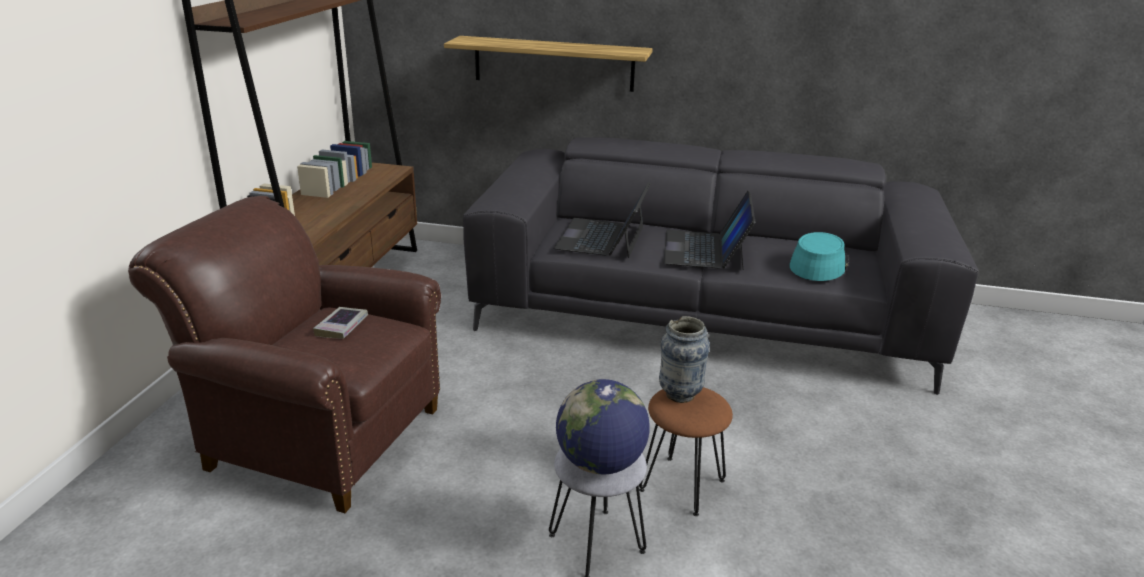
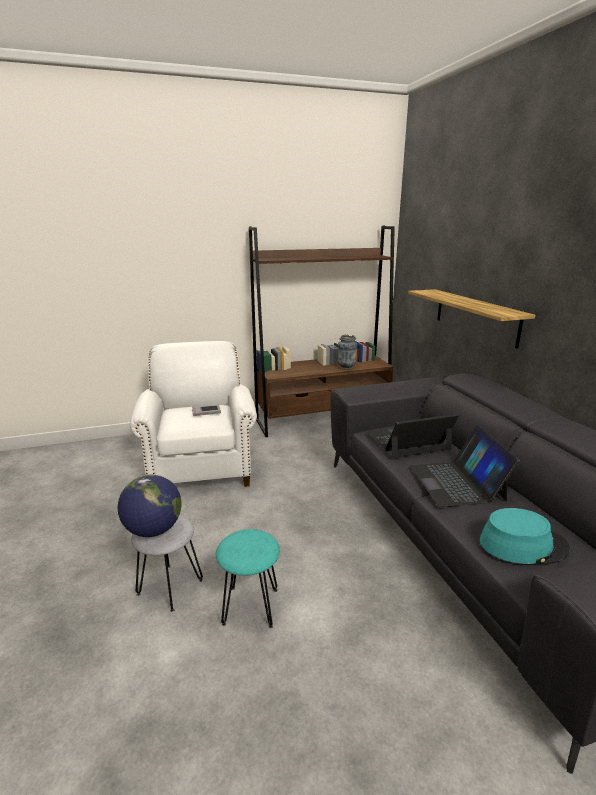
camera: 60 degrees right, 5 degrees down
brown armchair [128,196,441,513] -> white armchair [129,341,257,487]
brown stool [639,387,733,516] -> turquoise stool [216,529,280,628]
vase [659,316,710,403] -> vase moved to [338,335,358,370]
laptop [663,191,756,268] -> laptop turned 75 degrees counterclockwise [410,425,520,507]

